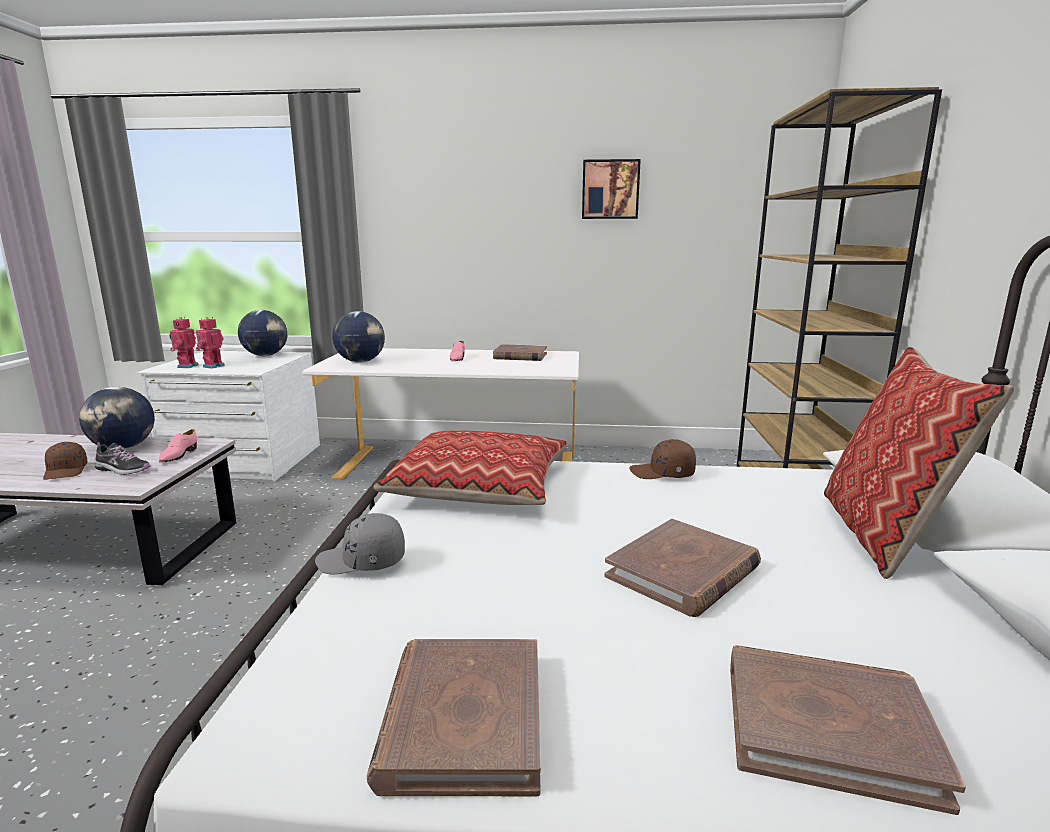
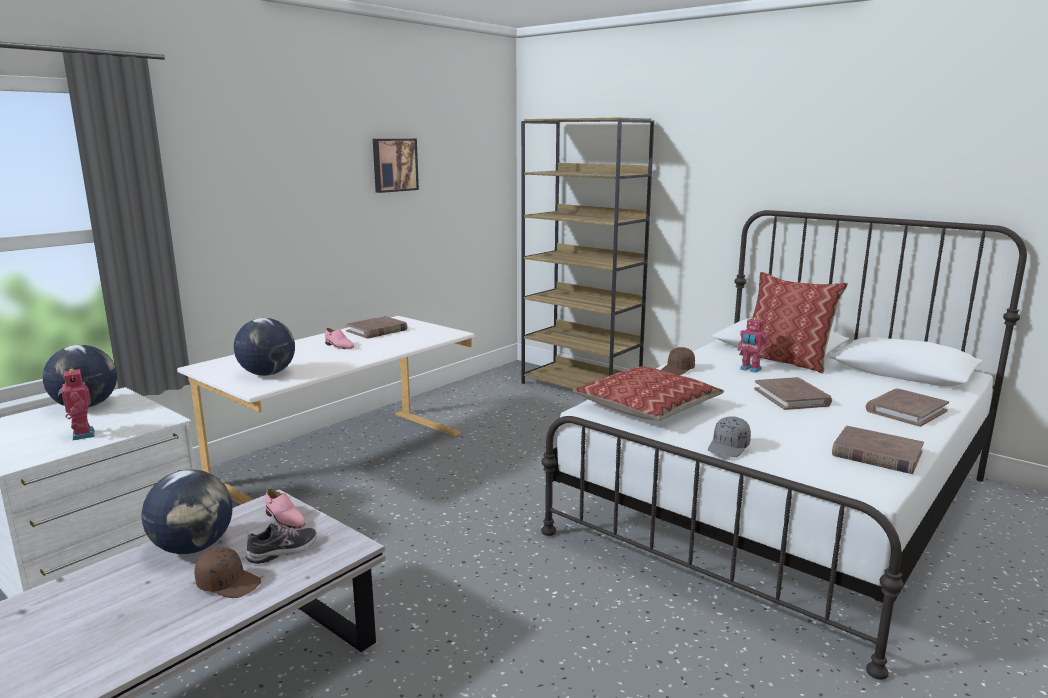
camera: 55 degrees left, 0 degrees up
toy robot [169,317,199,368] -> toy robot moved to [737,317,768,373]

